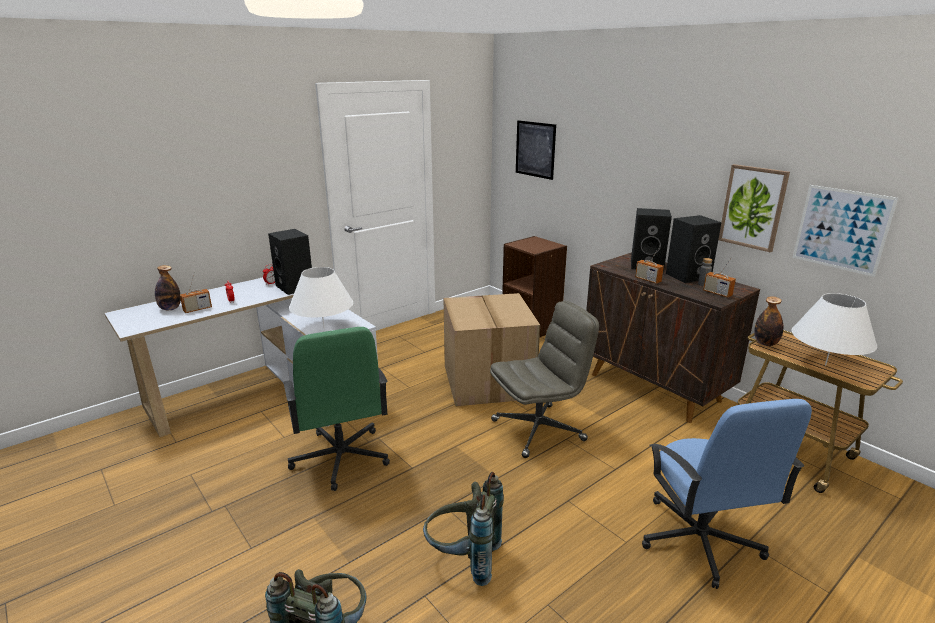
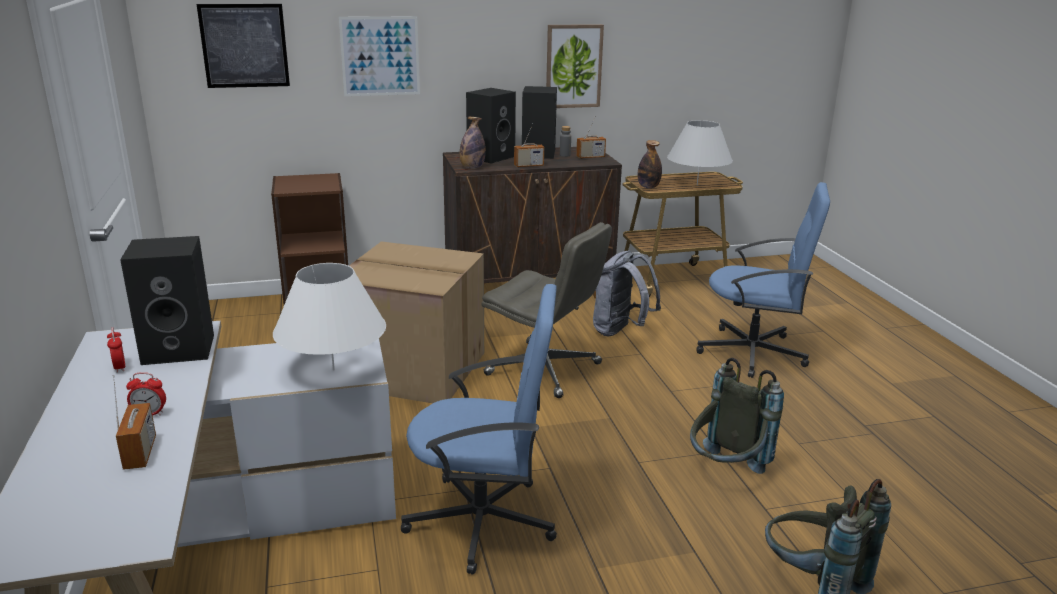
camera: 65 degrees left, 0 degrees up
bottle [155,265,181,310] -> bottle moved to [460,117,486,168]
green office chair [283,327,390,491] -> blue office chair [401,284,557,575]
grey office chair [490,301,599,458] -> grey office chair turned 120 degrees clockwise [481,222,612,398]
picture [792,185,898,277] -> picture moved to [339,16,420,96]
none -> grey backpack [593,251,661,337]

